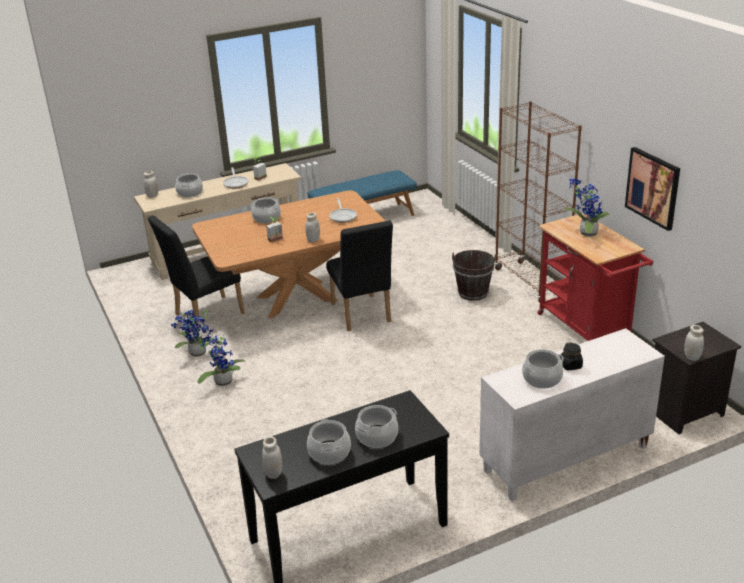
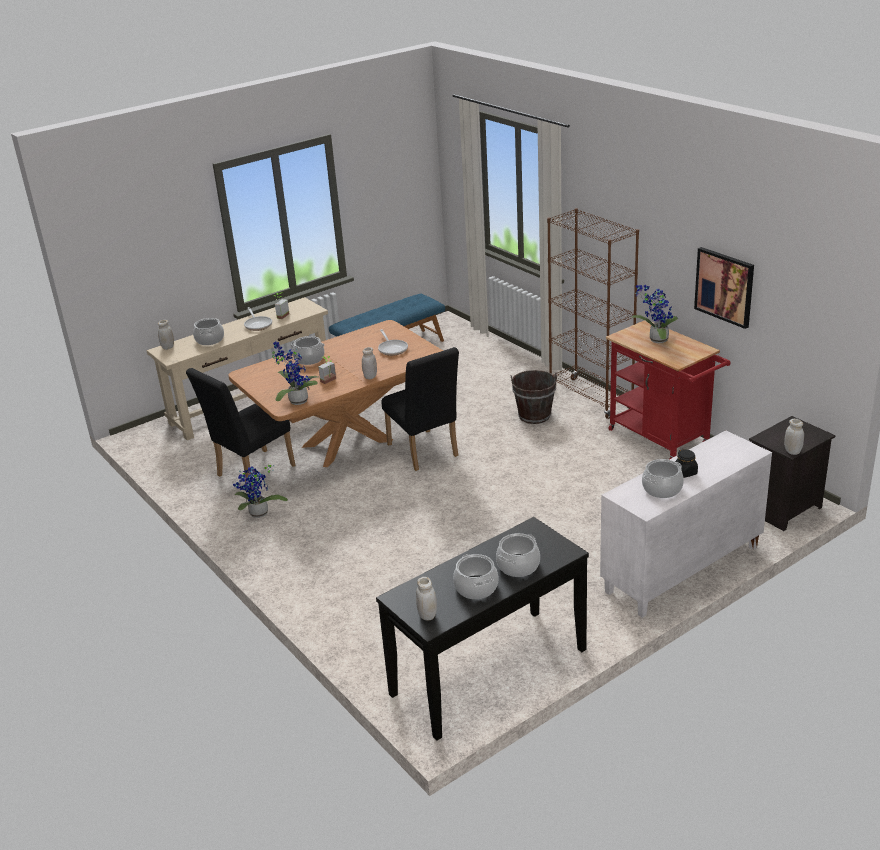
camera: 10 degrees left, 0 degrees up
potted plant [197,324,245,386] -> potted plant moved to [272,341,318,405]

